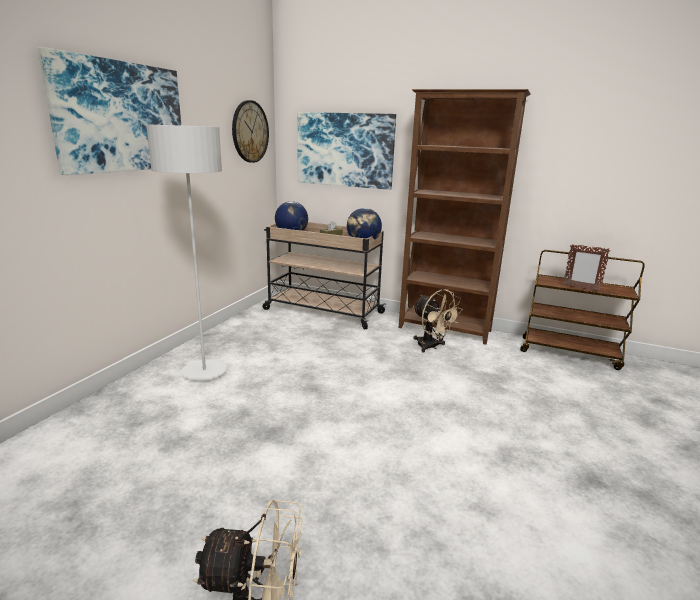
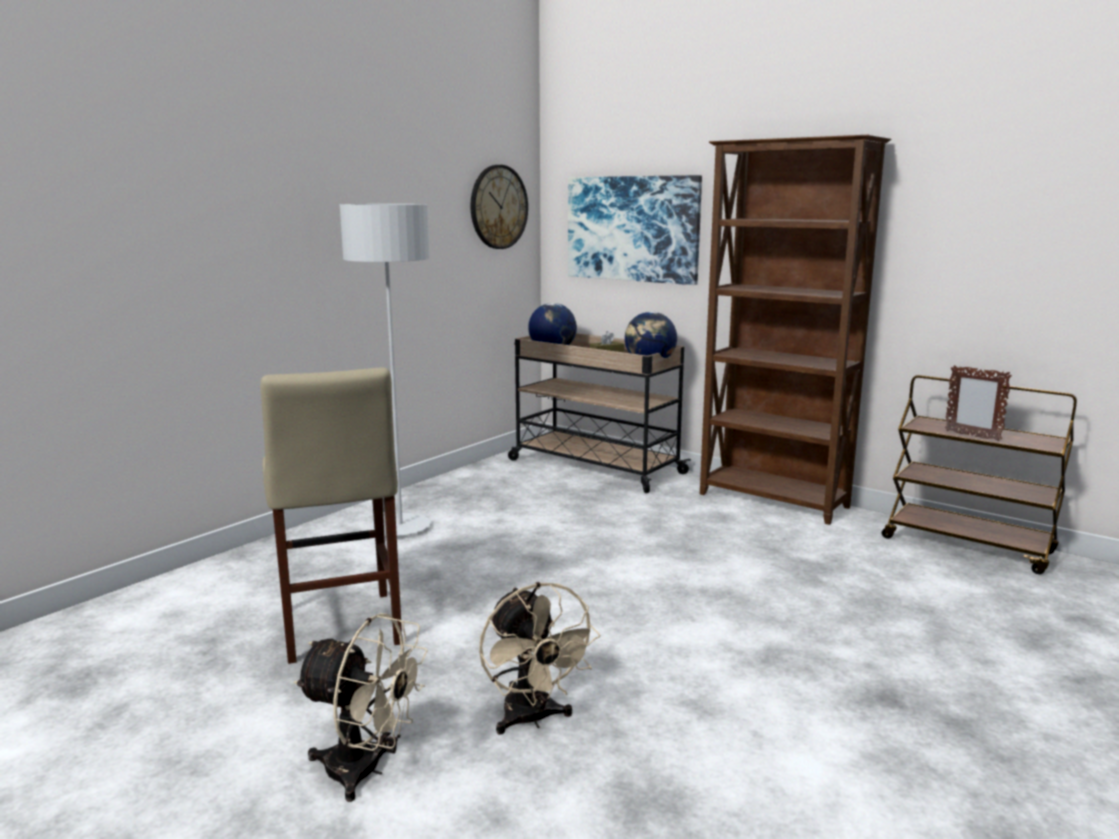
camera: 15 degrees right, 5 degrees down
picture [38,47,181,175] -> none
beige fan [413,289,463,352] -> beige fan moved to [479,582,600,734]
none -> beige stool [260,367,402,664]

